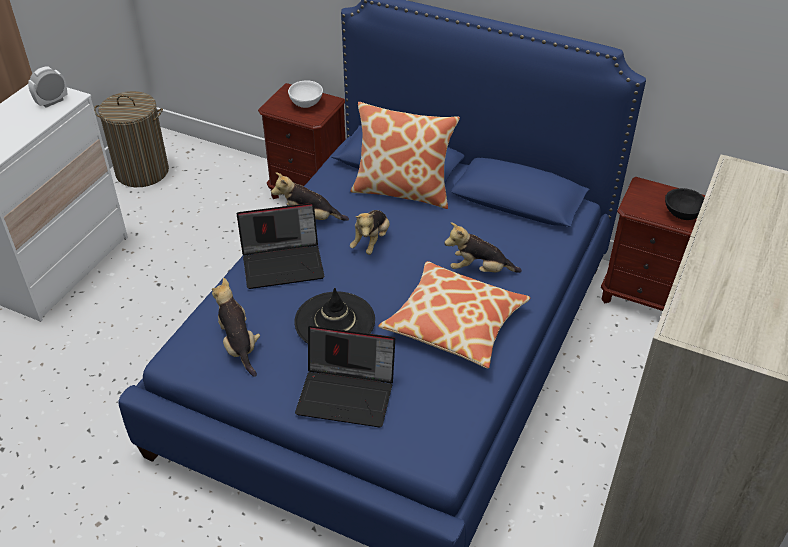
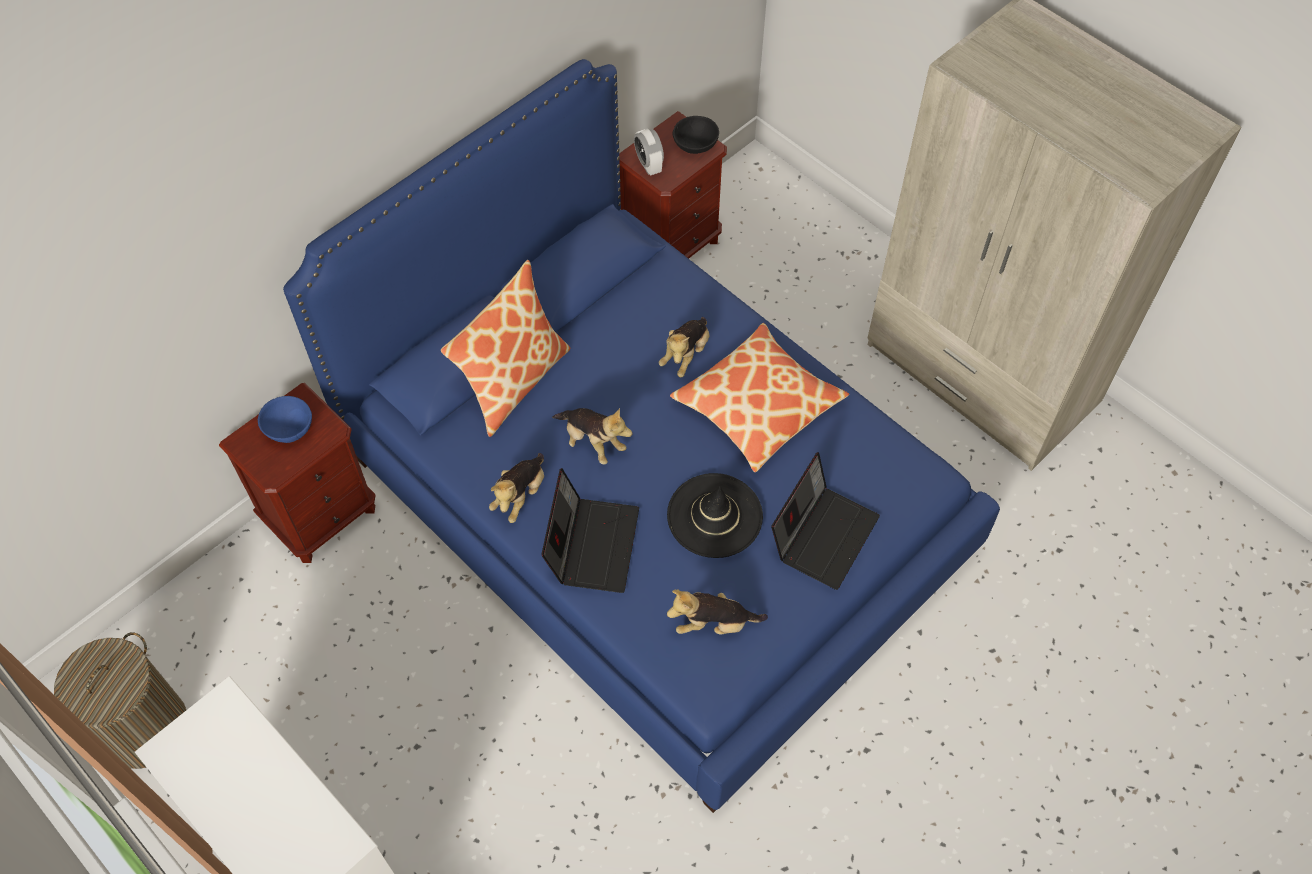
camera: 70 degrees left, 15 degrees up
alarm clock [28,67,68,107] -> alarm clock moved to [634,128,664,176]
white bowl [288,81,323,108] -> blue bowl [258,396,312,443]

